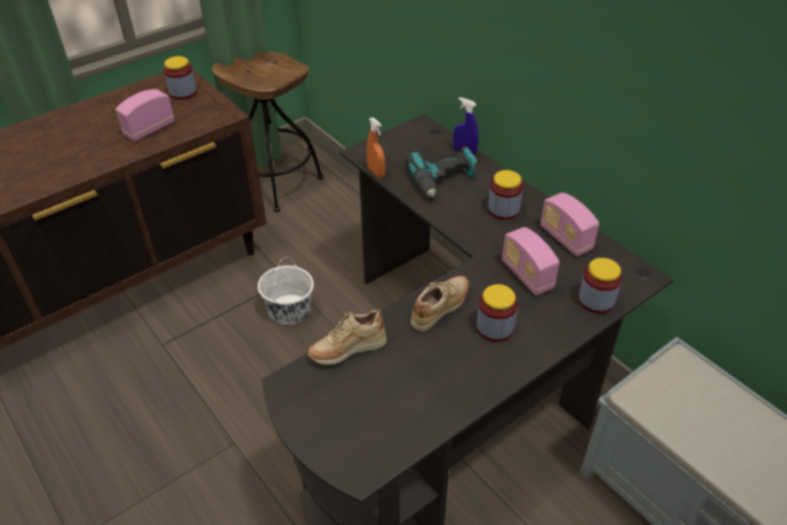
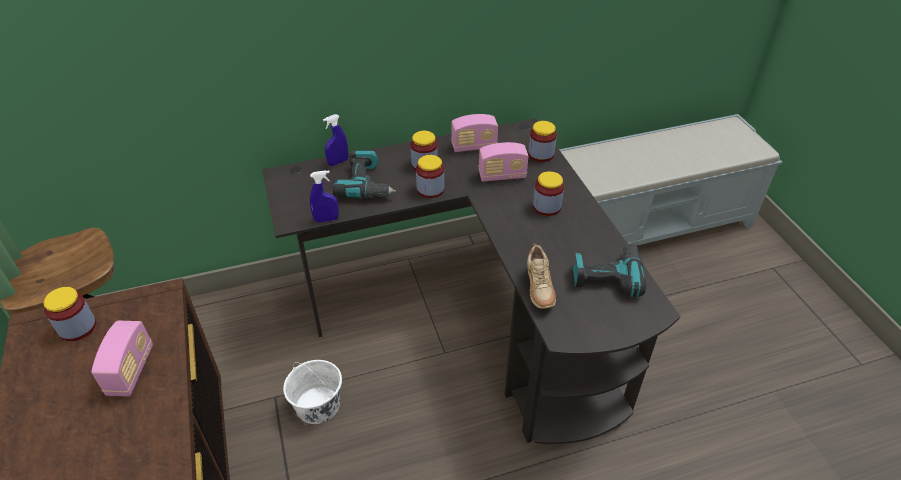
camera: 70 degrees left, 0 degrees up
radio [116,89,175,142] -> radio turned 150 degrees counterclockwise [91,321,153,396]
orange spray bottle [367,117,385,178] -> blue spray bottle [310,170,339,223]
beige shoe [410,276,469,332] -> none
none -> jar [416,155,444,198]
none -> power drill [573,242,646,298]

